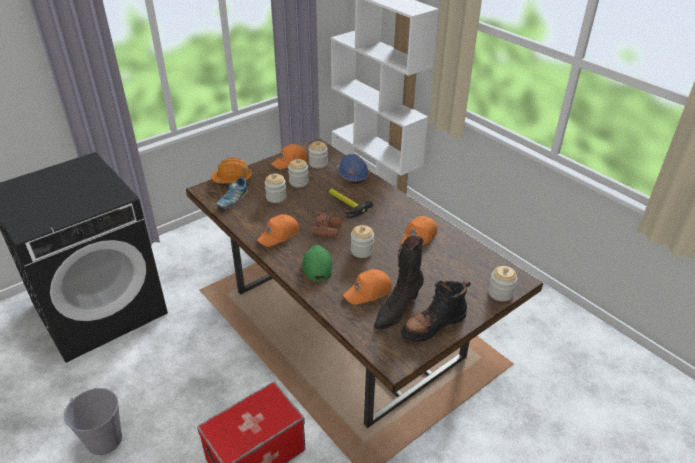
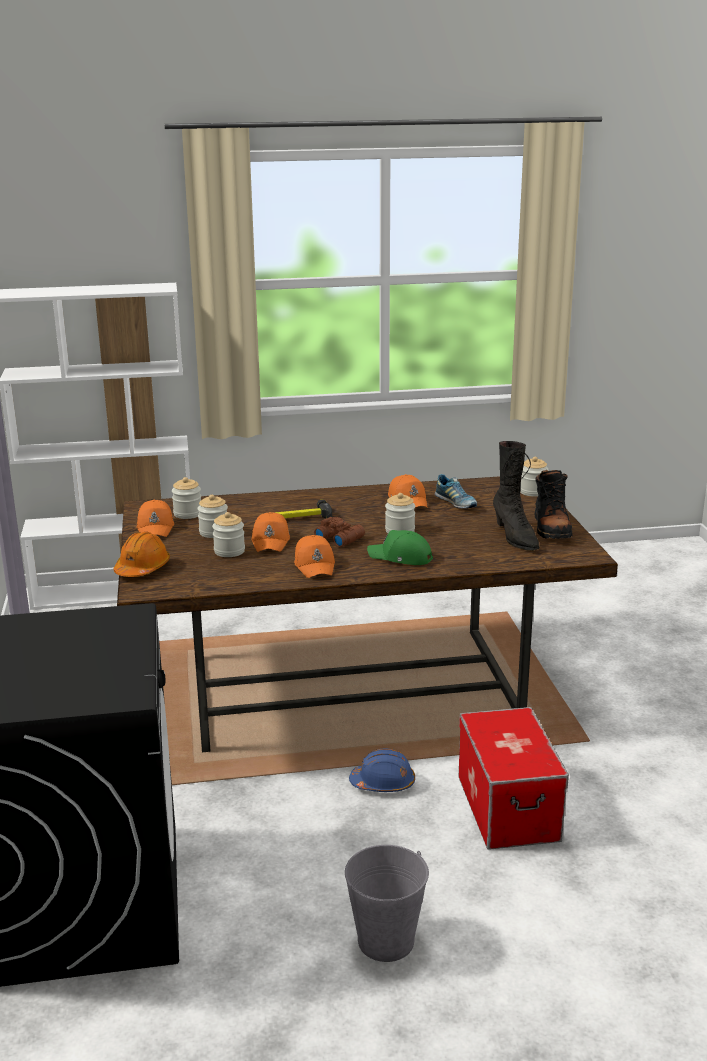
camera: 60 degrees left, 15 degrees down
shoe [216,177,248,209] -> shoe moved to [435,474,477,508]
blue hard hat [336,154,370,183] -> blue hard hat moved to [349,748,415,792]
orange cap [343,269,392,305] -> orange cap moved to [251,512,290,552]

